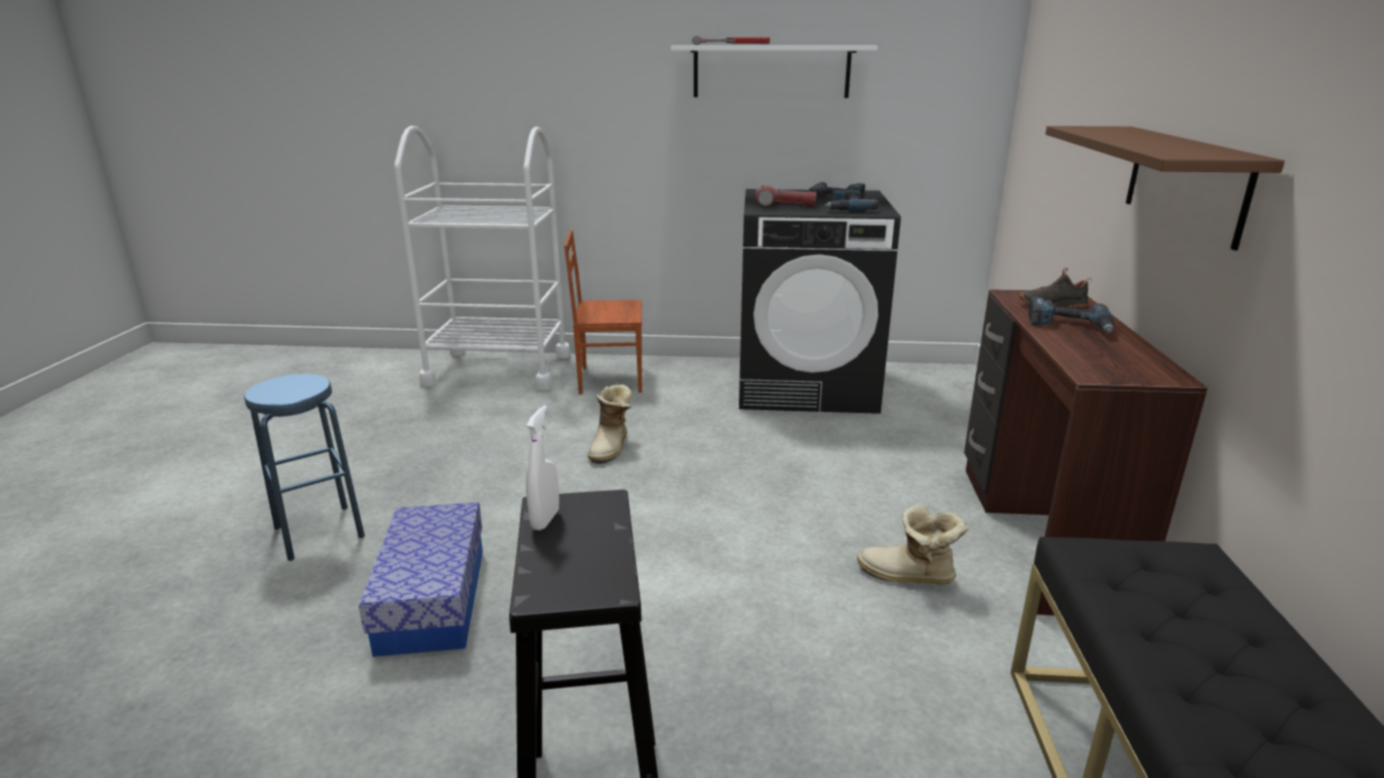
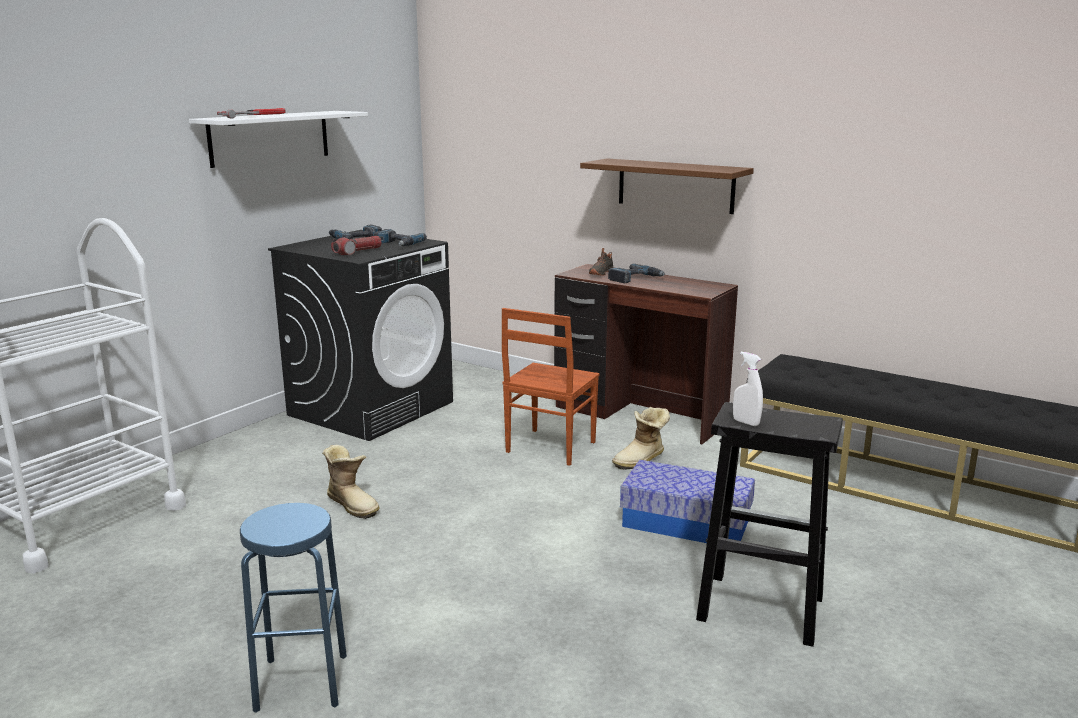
camera: 60 degrees left, 5 degrees down
storage box [359,502,483,657] -> storage box moved to [620,460,755,543]
brown chair [564,230,642,394] -> brown chair moved to [502,308,600,466]

